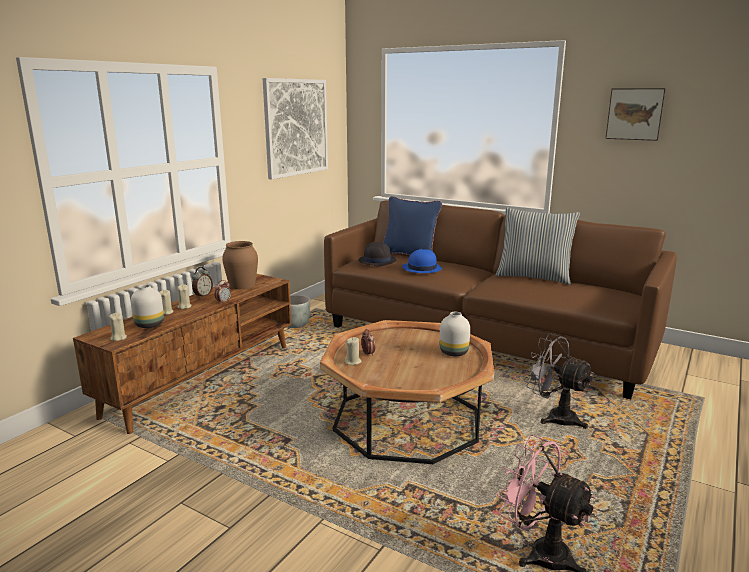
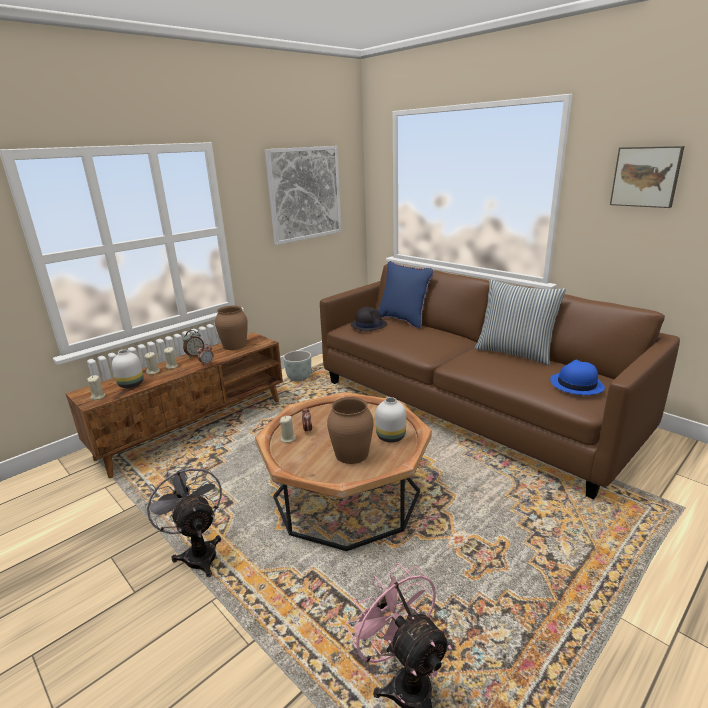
camera: 15 degrees right, 5 degrees up
blue hat [402,249,442,273] -> blue hat moved to [550,360,605,395]
grey fan [526,333,594,429] -> grey fan moved to [145,462,222,577]
none -> brown vase [327,397,374,464]

